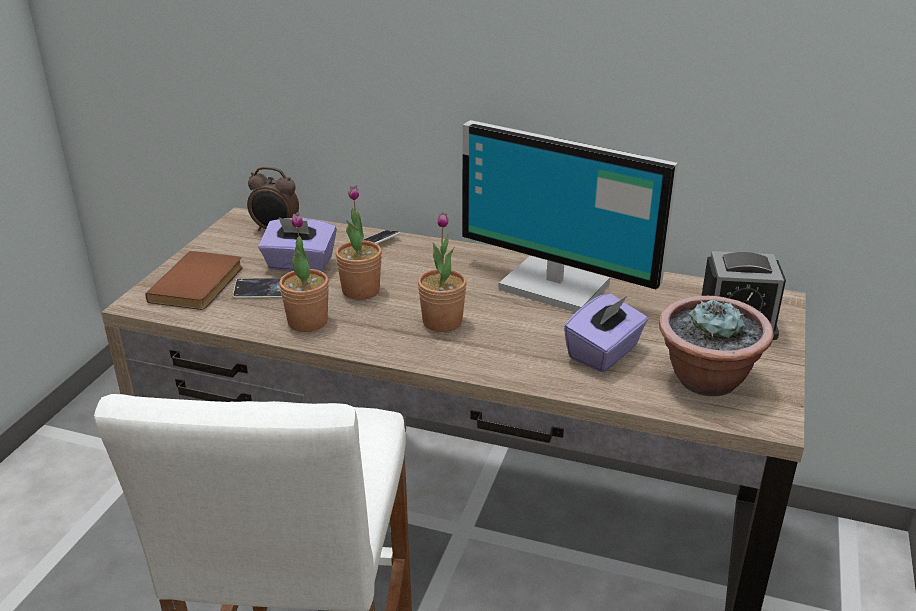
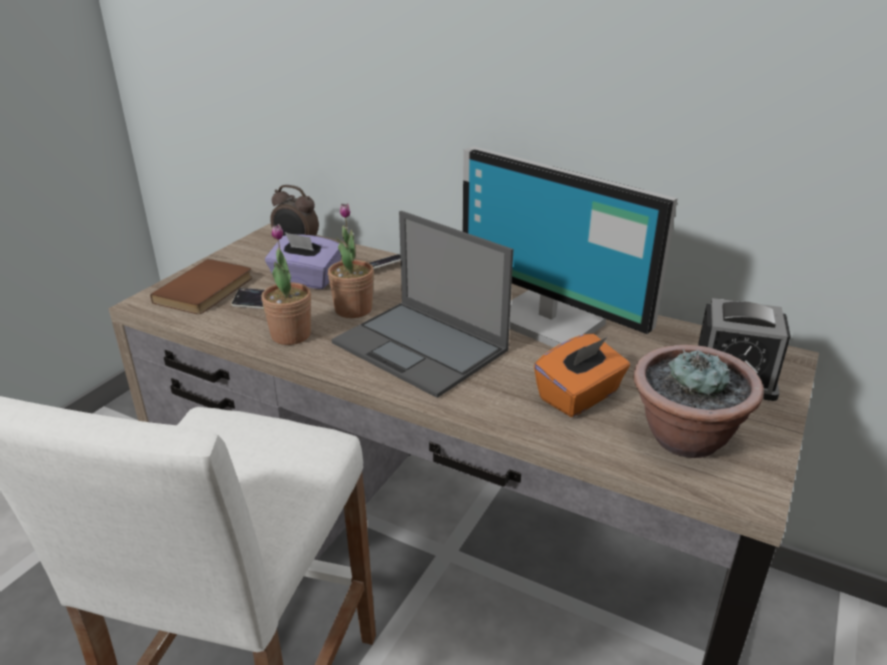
camera: 10 degrees right, 0 degrees up
potted plant [418,212,467,332] -> laptop [332,211,513,398]
purple tissue box [564,293,648,372] -> orange tissue box [534,334,630,417]

